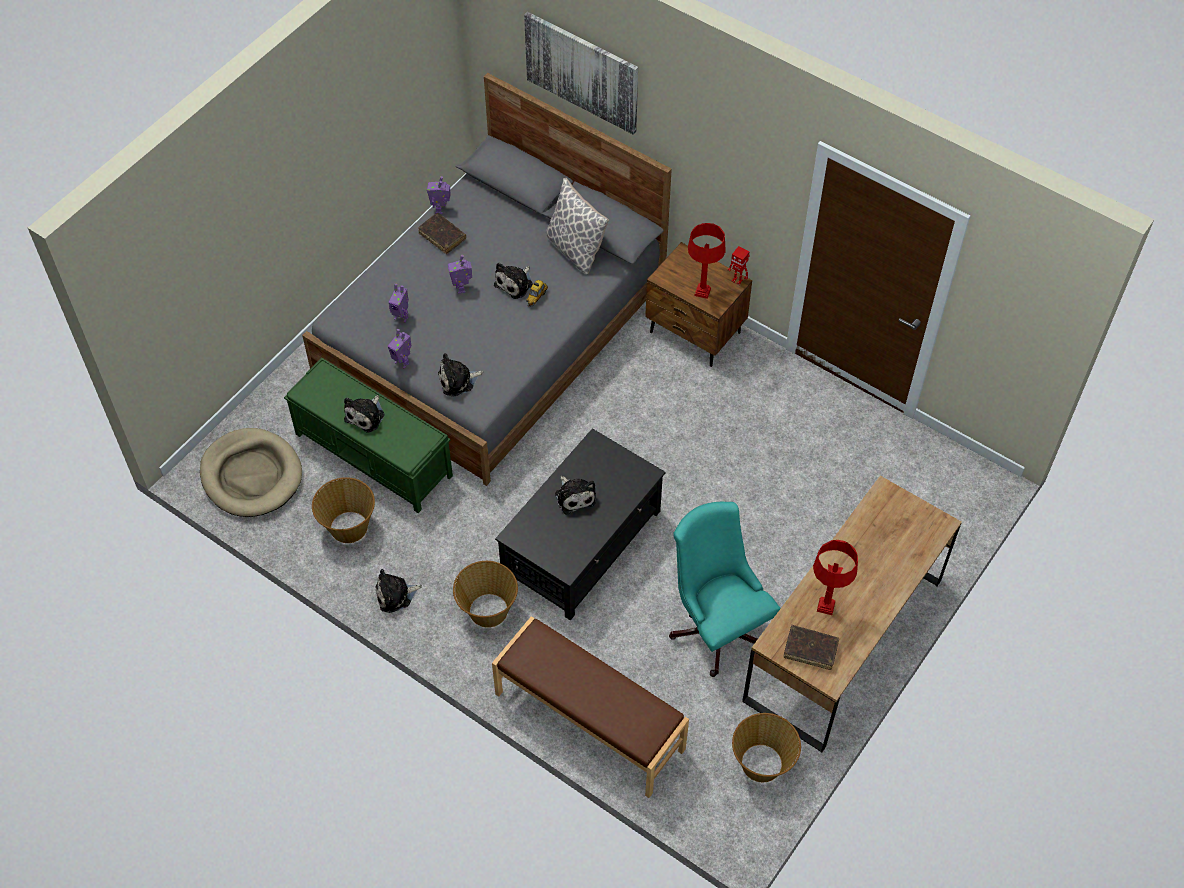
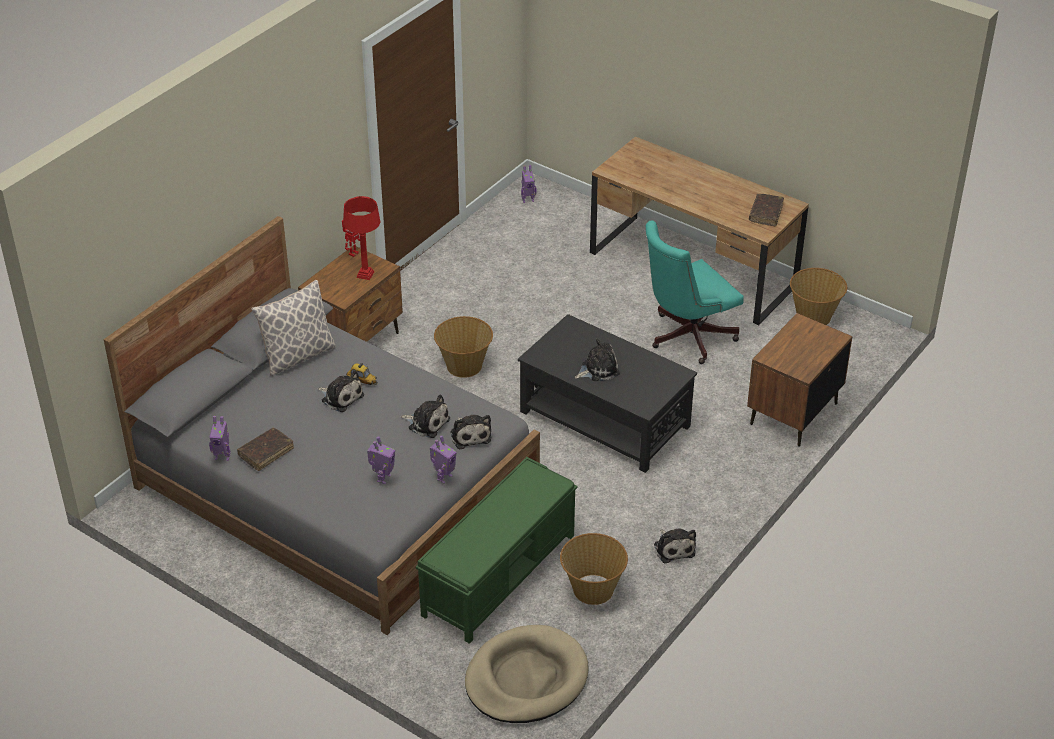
camera: 90 degrees left, 15 degrees down
plush toy [344,395,384,433] -> plush toy moved to [401,395,450,438]
toy robot [448,255,472,294] -> toy robot moved to [521,165,536,203]
basket [453,561,518,628] -> basket moved to [434,316,493,378]
brown bench [492,616,689,798] -> brown nightstand [747,313,853,447]
picture [524,12,638,135] -> none
red table lamp [813,540,858,615] -> none

